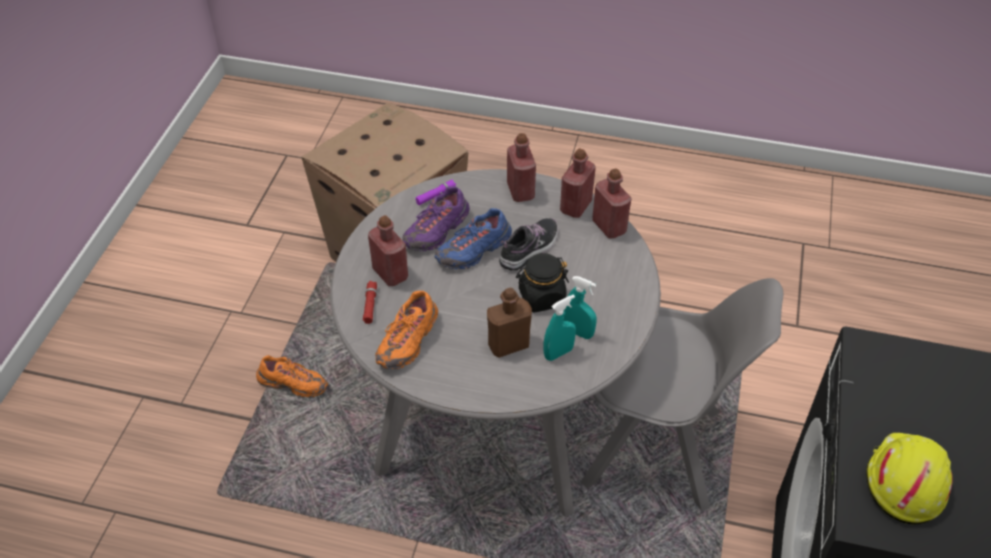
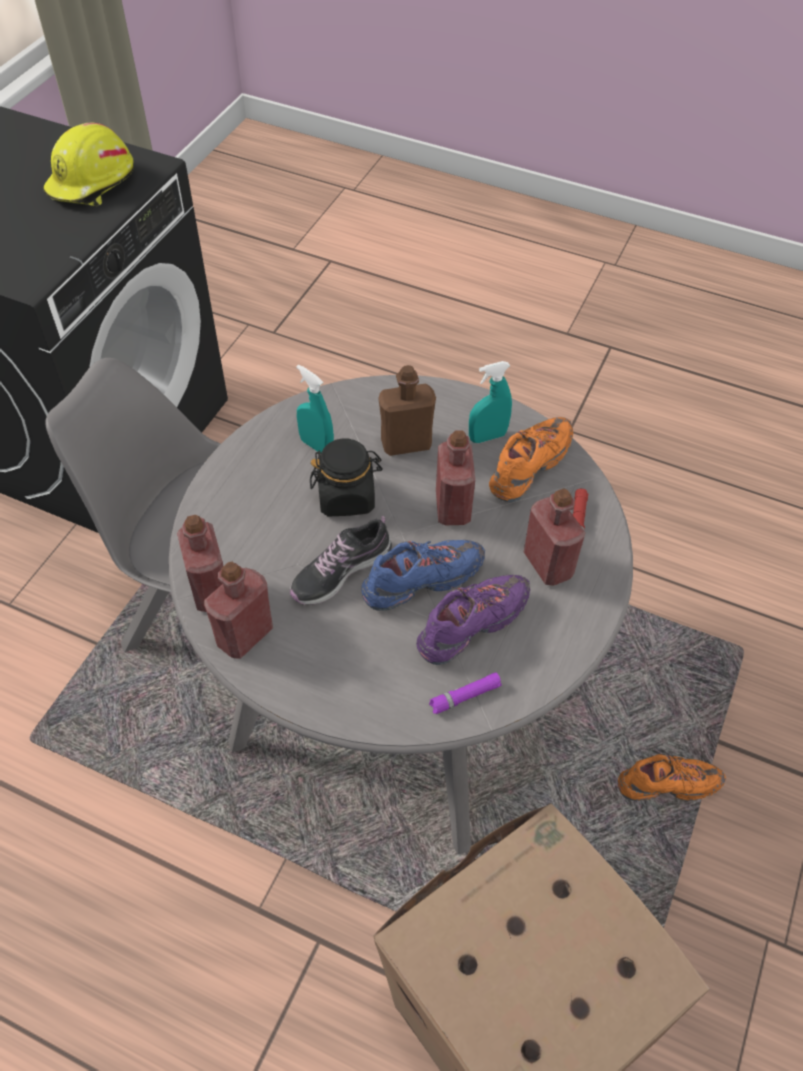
camera: 170 degrees left, 5 degrees up
orange shoe [256,355,328,397] -> orange shoe turned 150 degrees clockwise [618,754,726,801]
red bottle [507,133,536,202] -> red bottle moved to [436,430,475,525]
turquoise spray bottle [543,294,576,361] -> turquoise spray bottle moved to [469,361,512,443]

